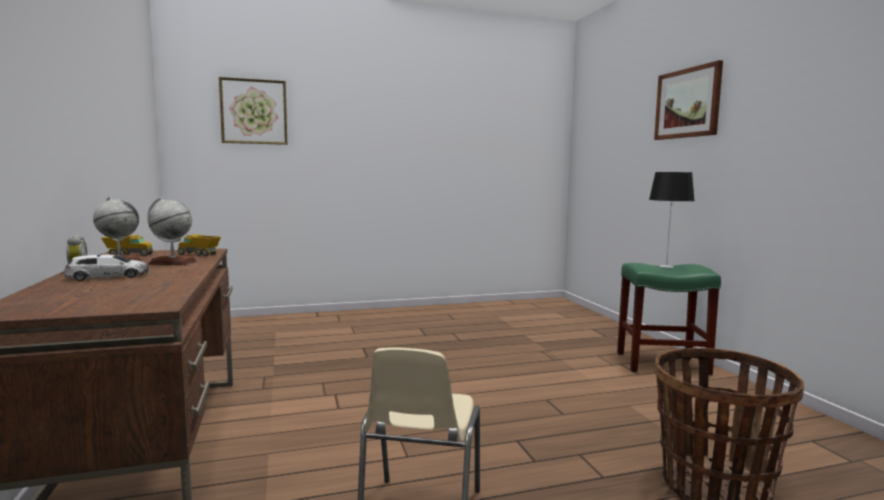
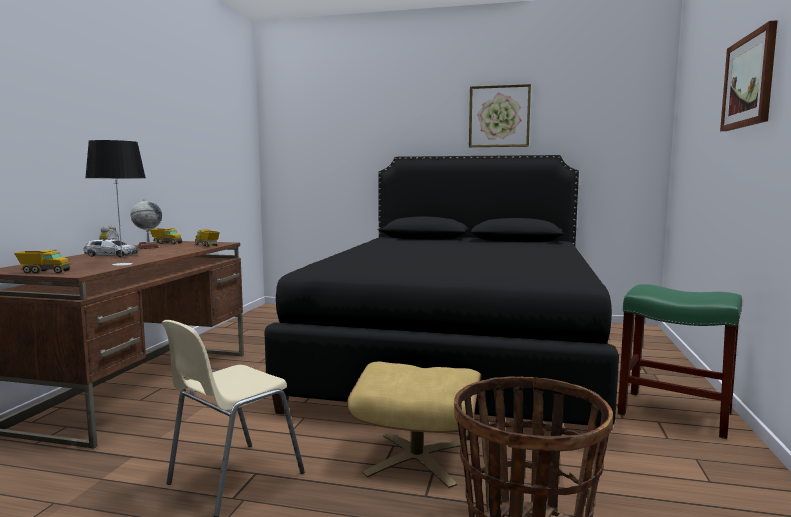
camera: 30 degrees right, 0 degrees up
globe [147,198,197,265] -> none
picture [219,77,287,145] -> picture moved to [469,84,531,147]
table lamp [649,172,695,268] -> table lamp moved to [85,140,146,266]
none -> toy truck [14,250,71,273]
none -> black bed [264,155,619,429]
none -> beige ottoman [347,362,481,488]

